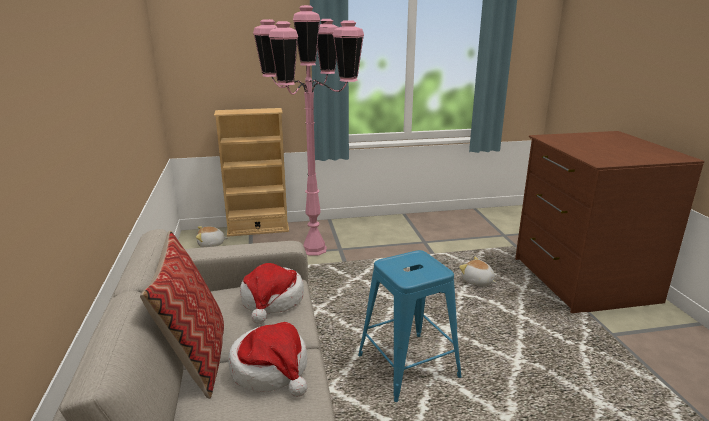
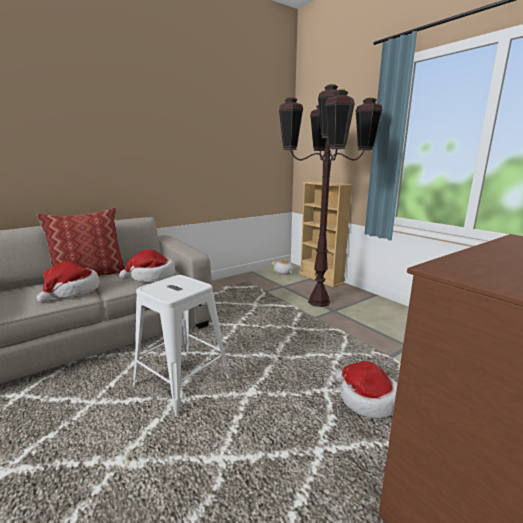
camera: 65 degrees right, 5 degrees down
pink floor lamp [253,5,364,256] -> brown floor lamp [279,84,383,307]
blue stool [358,250,462,402] -> white stool [133,275,231,417]
plush toy [459,257,496,286] -> hat [335,361,398,418]

